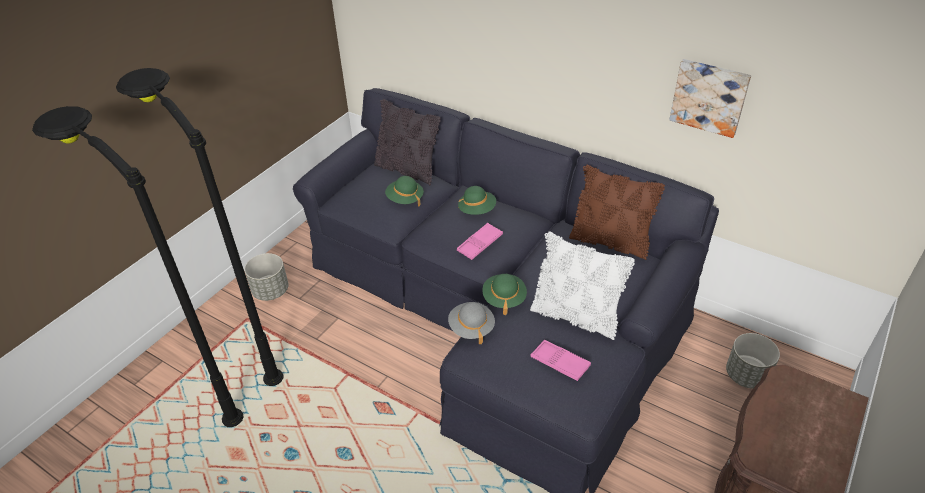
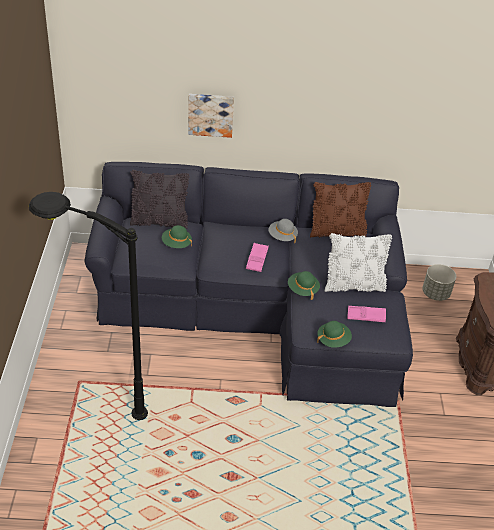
camera: 35 degrees left, 0 degrees up
black floor lamp [32,106,243,427] -> none
grey planter [244,253,289,301] -> none
grey hat [448,302,495,344] -> grey hat moved to [268,219,298,243]
green hat [458,186,496,215] -> green hat moved to [317,321,352,348]
picture [669,59,751,138] -> picture moved to [188,94,234,138]

